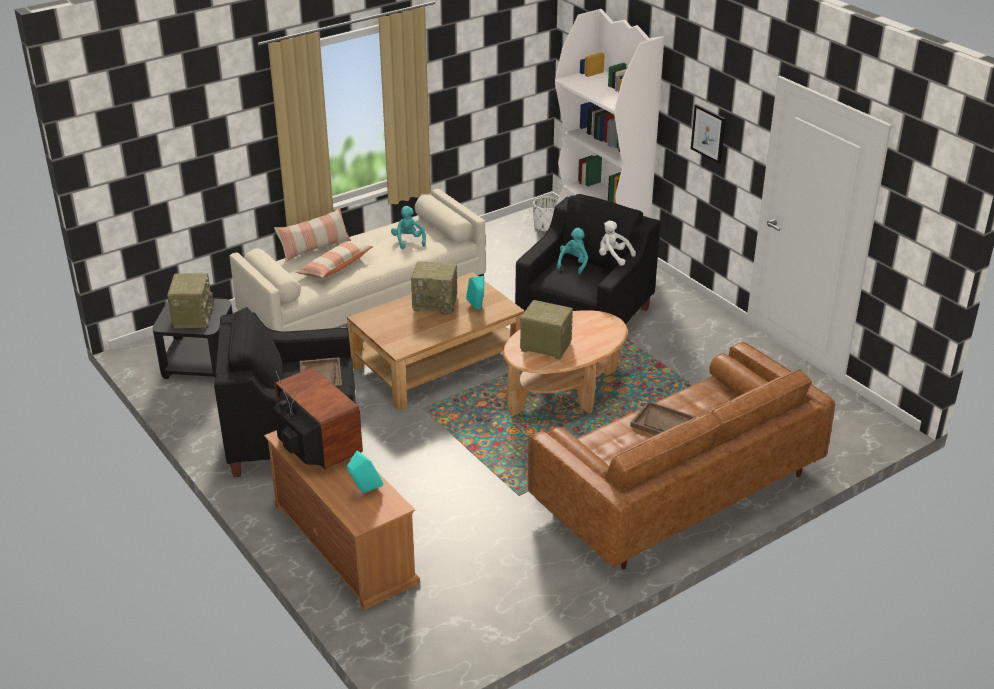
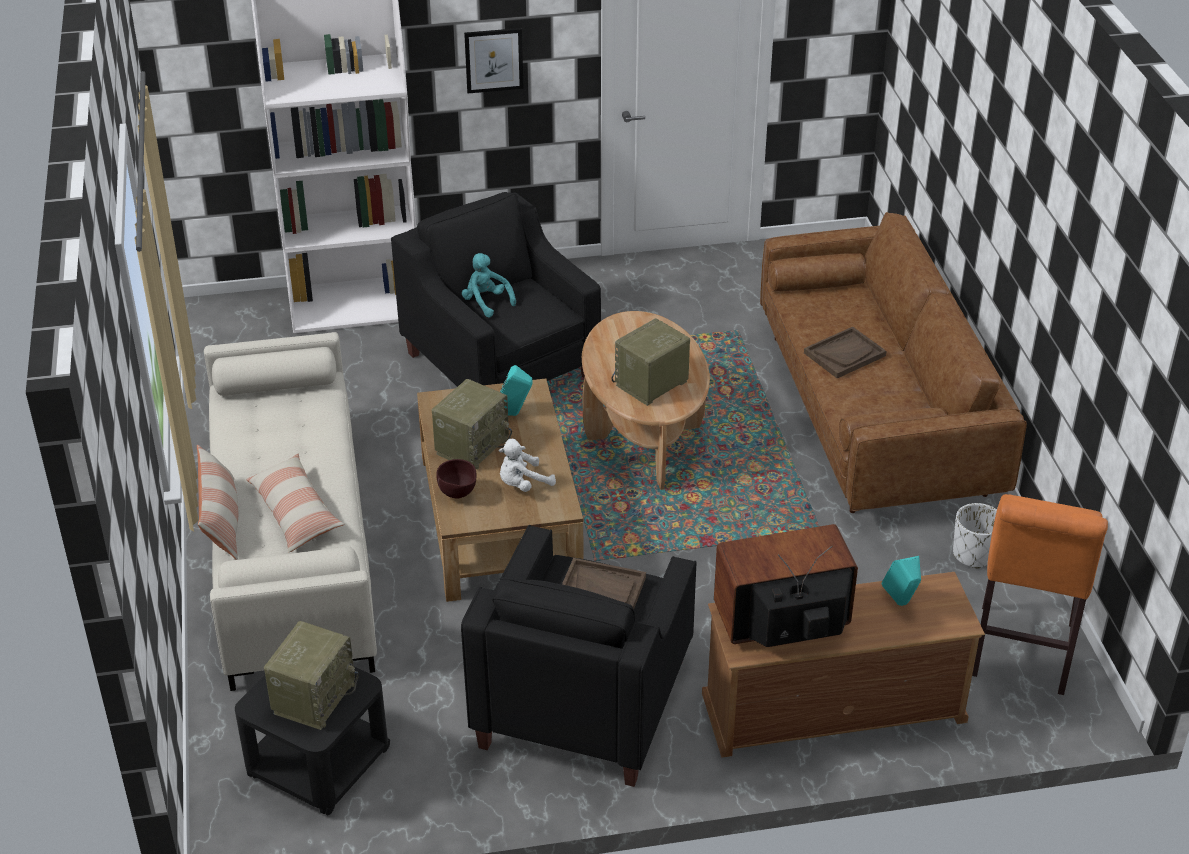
camera: 65 degrees left, 5 degrees up
radio [167,273,215,328] -> radio turned 90 degrees clockwise [264,621,359,730]
turquoise plush toy [391,206,426,249] -> none
white planter [533,196,558,231] -> white planter moved to [953,503,997,569]
white plush toy [599,221,636,266] -> white plush toy moved to [499,439,556,492]
none -> brown bowl [436,459,476,499]
none -> orange stool [972,494,1108,695]

